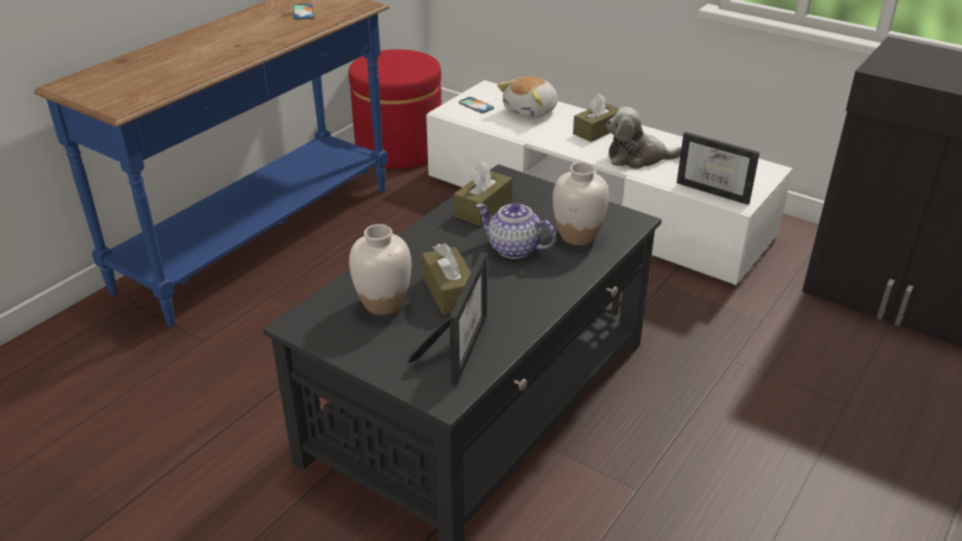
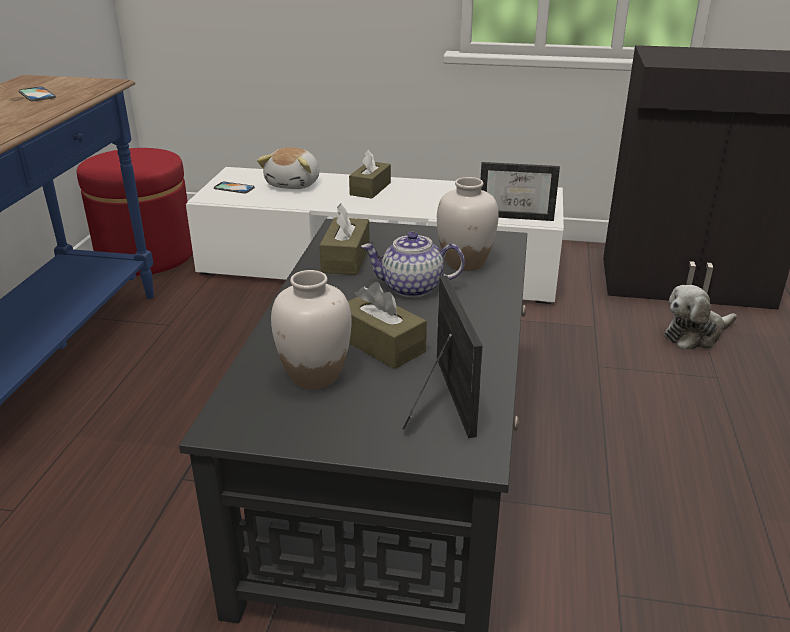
camera: 25 degrees left, 5 degrees down
plush toy [606,107,682,169] -> plush toy moved to [664,285,737,350]

